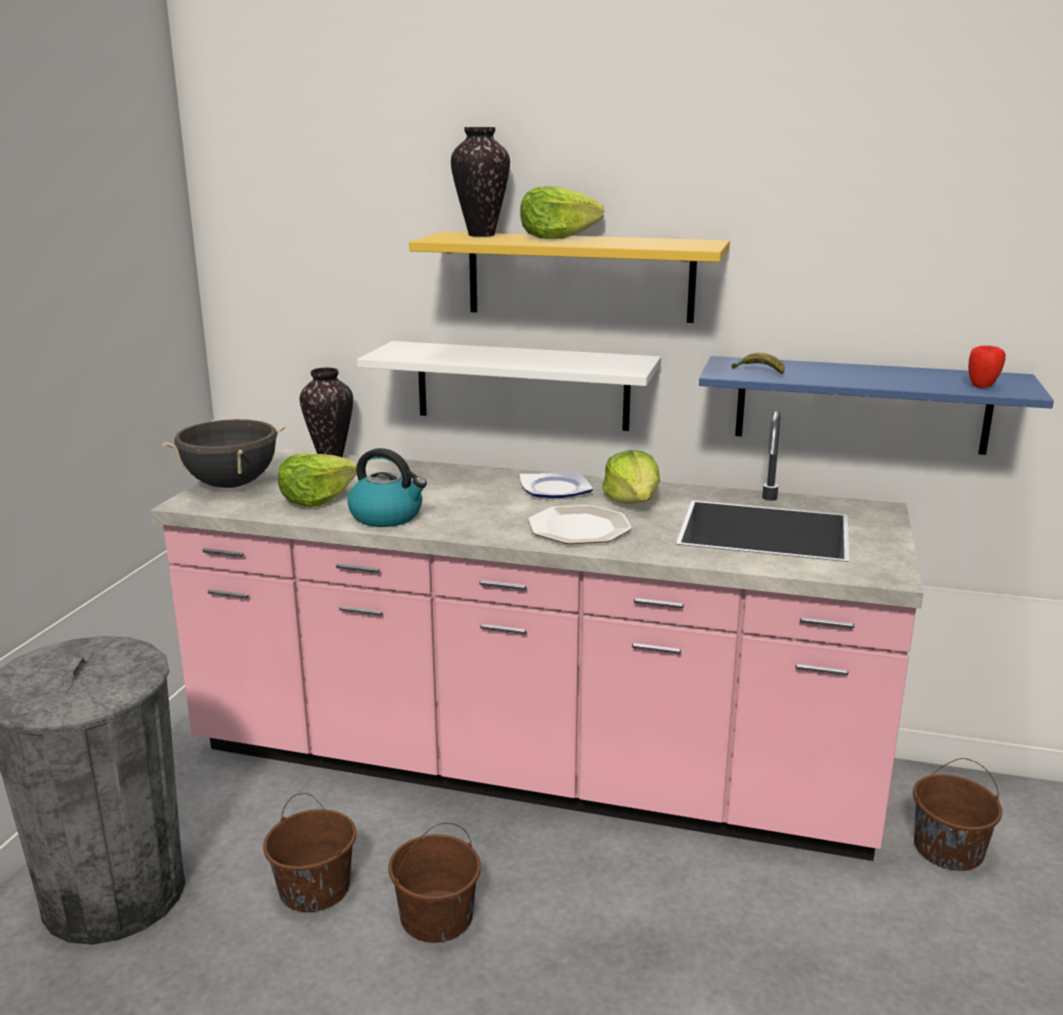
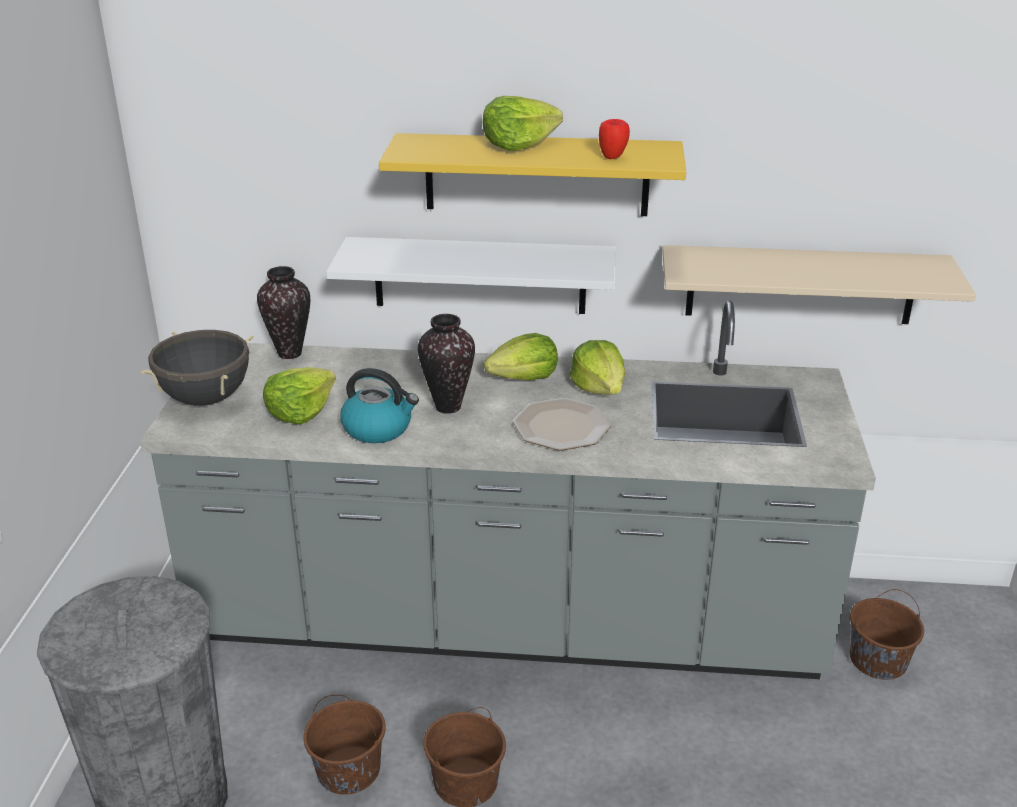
camera: 10 degrees left, 10 degrees up
pink counter [150,411,924,861] -> grey counter [140,300,876,679]
vase [451,127,510,237] -> vase moved to [418,314,475,414]
plate [519,470,593,498] -> lettuce [484,333,558,380]
blue shelf [699,356,1054,455] -> beige shelf [662,245,976,324]
banana [731,353,785,374] -> none
apple [968,346,1006,388] -> apple moved to [599,119,630,159]

